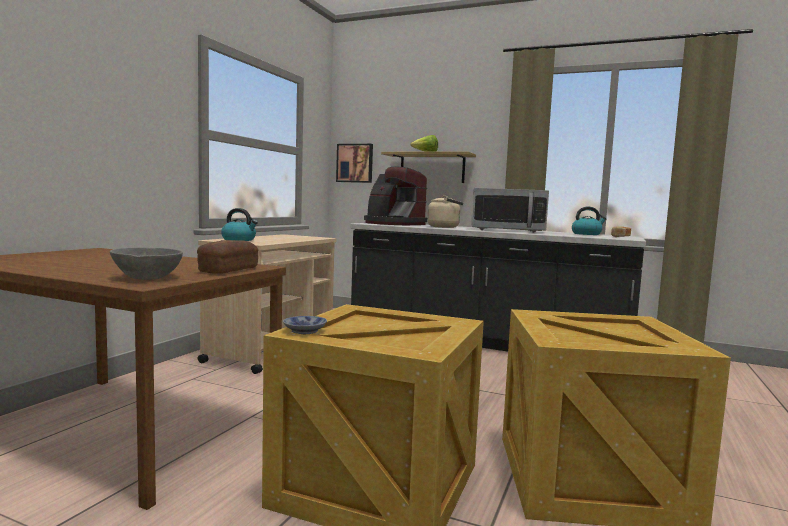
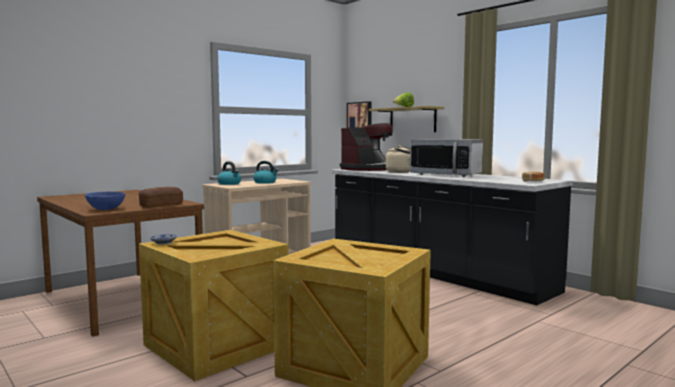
camera: 25 degrees right, 0 degrees up
grey bowl [110,247,183,280] -> blue bowl [84,192,125,210]
coffee machine [364,167,427,225] -> coffee machine turned 105 degrees counterclockwise [340,123,392,171]
kettle [572,207,607,235] -> kettle moved to [253,161,278,184]

